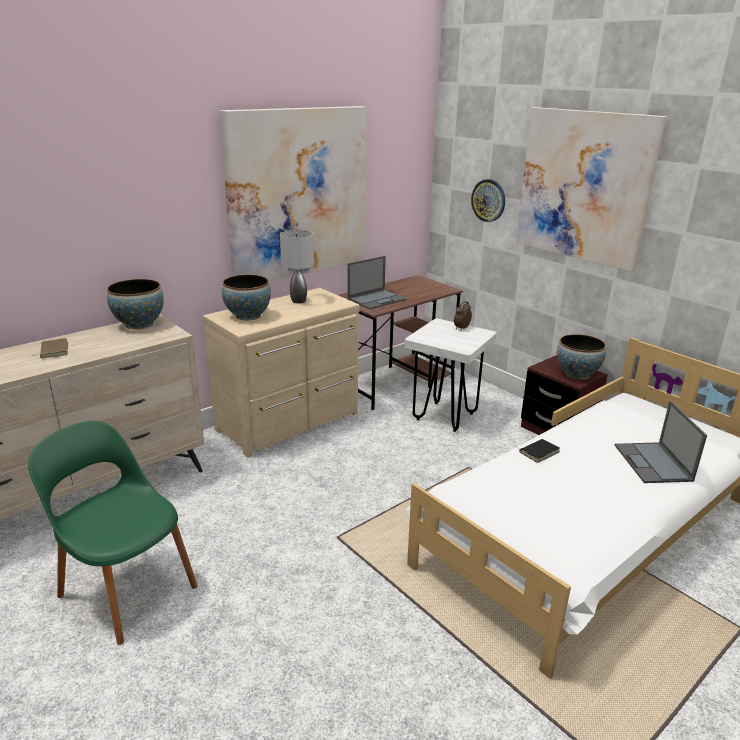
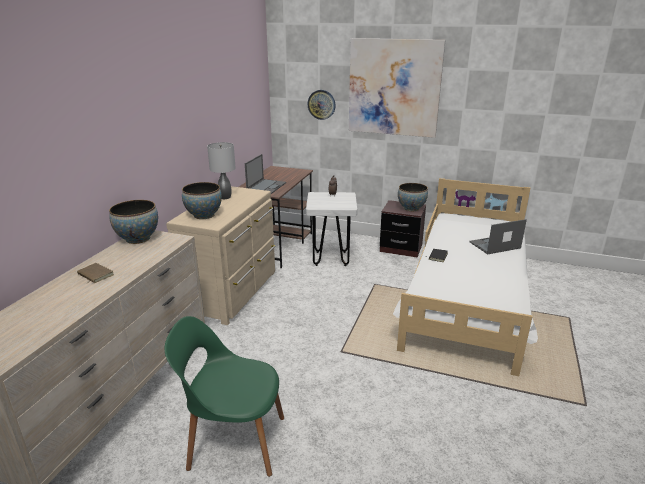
camera: 30 degrees left, 0 degrees up
picture [219,106,366,281] -> none
laptop [615,401,707,483] -> laptop turned 105 degrees clockwise [469,219,527,254]

